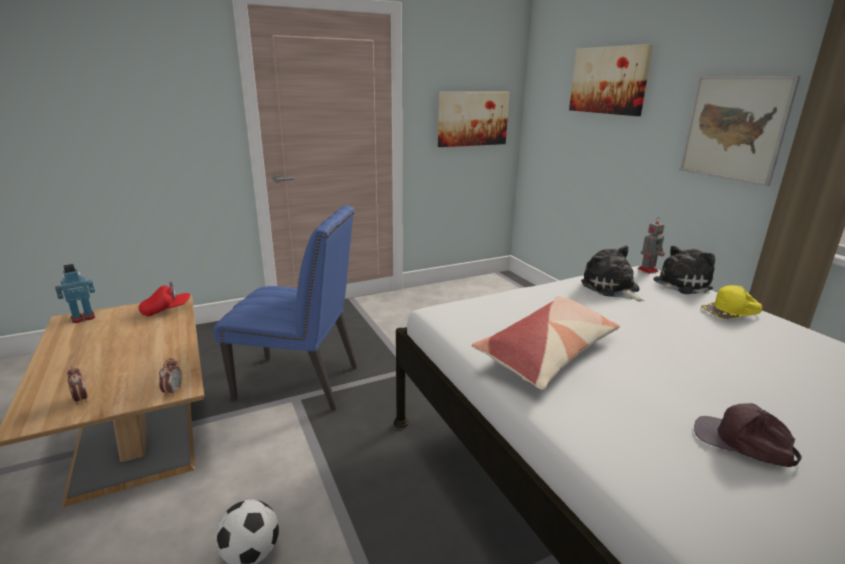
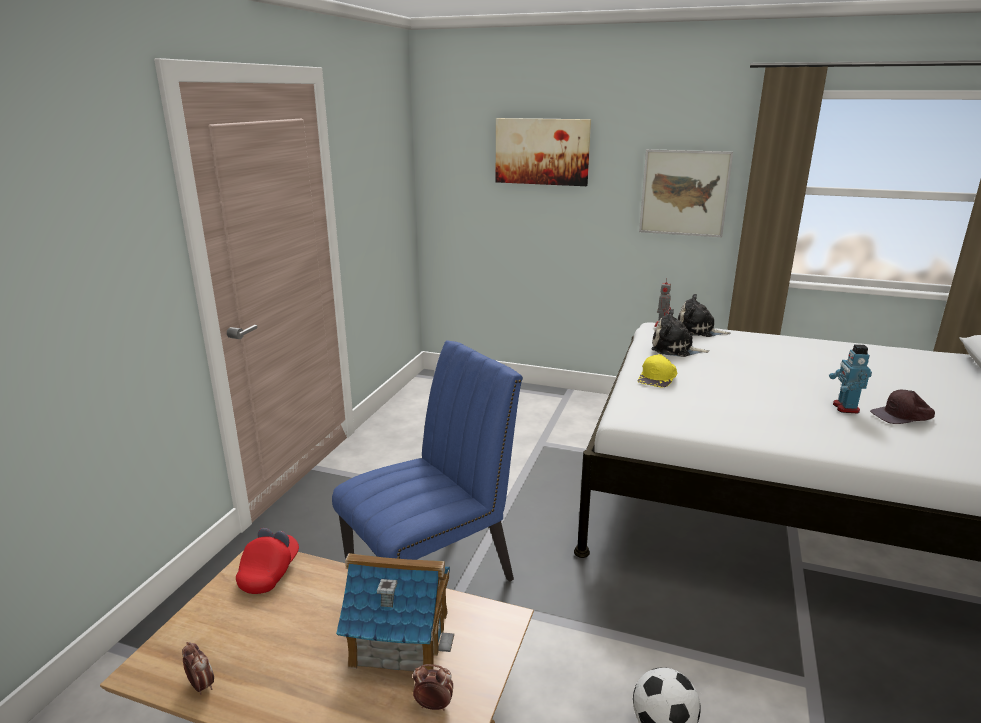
camera: 45 degrees left, 0 degrees up
toy robot [55,264,95,323] -> toy robot moved to [829,344,872,414]
alarm clock [159,358,182,396] -> alarm clock moved to [182,642,214,695]
picture [438,92,510,147] -> none
pillow [472,296,620,390] -> none
plush toy [653,246,715,294] -> plush toy turned 90 degrees counterclockwise [678,294,731,337]
yellow cap [701,285,762,319] -> yellow cap moved to [638,354,677,387]
none -> toy house [336,553,454,672]

